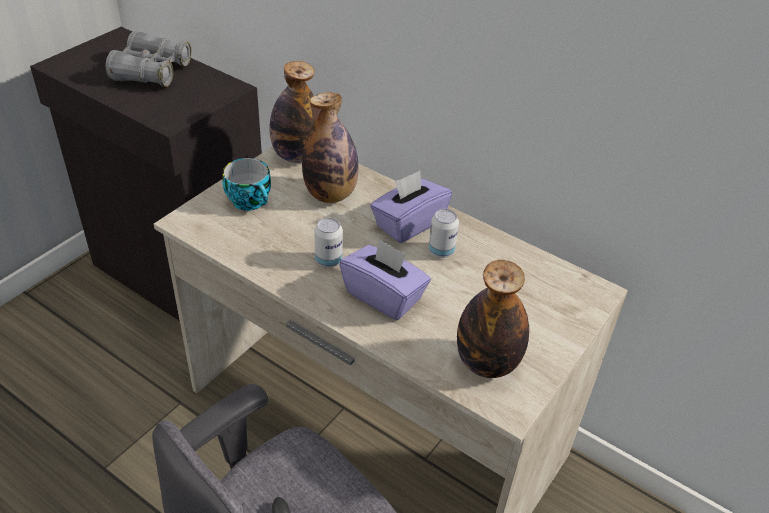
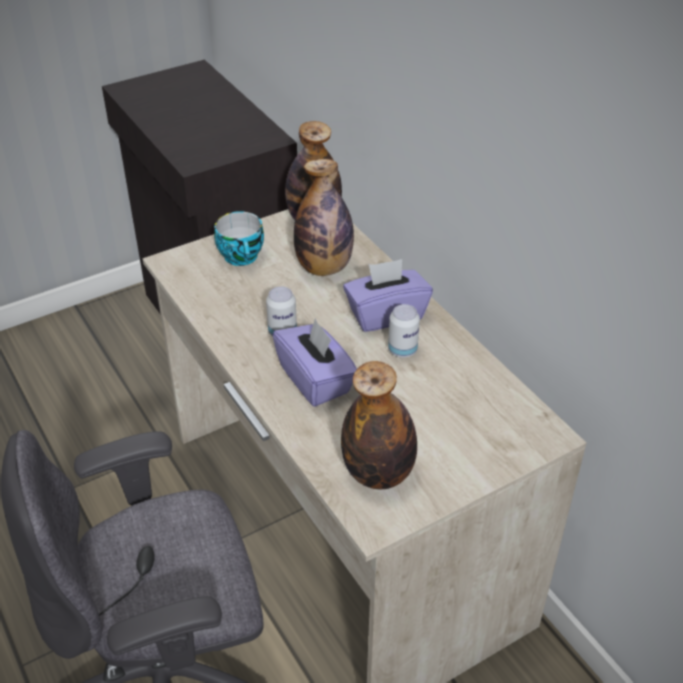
camera: 25 degrees right, 0 degrees up
grey binoculars [106,31,192,87] -> none

